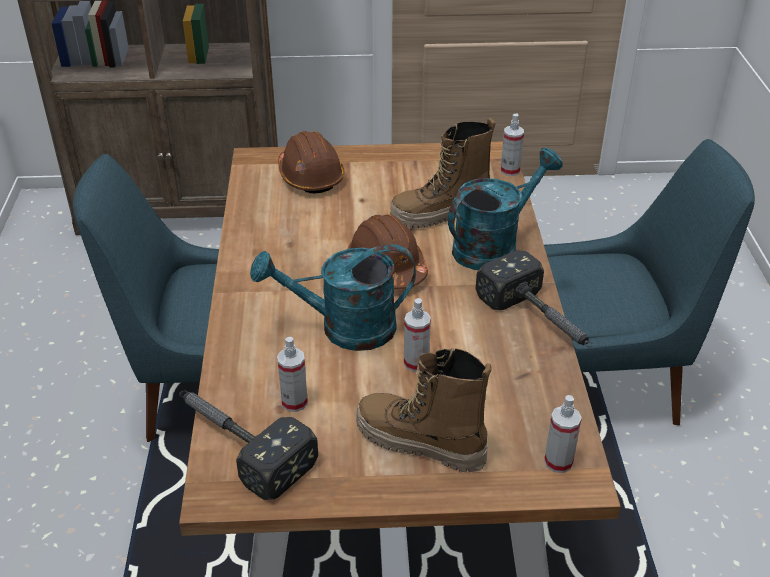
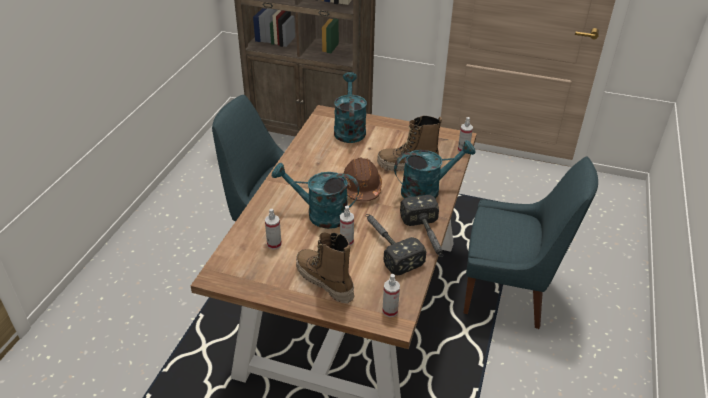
camera: 20 degrees right, 0 degrees up
hammer [179,390,318,500] -> hammer moved to [366,214,426,276]
brown hard hat [278,131,344,193] -> turquoise watering can [334,72,367,143]

